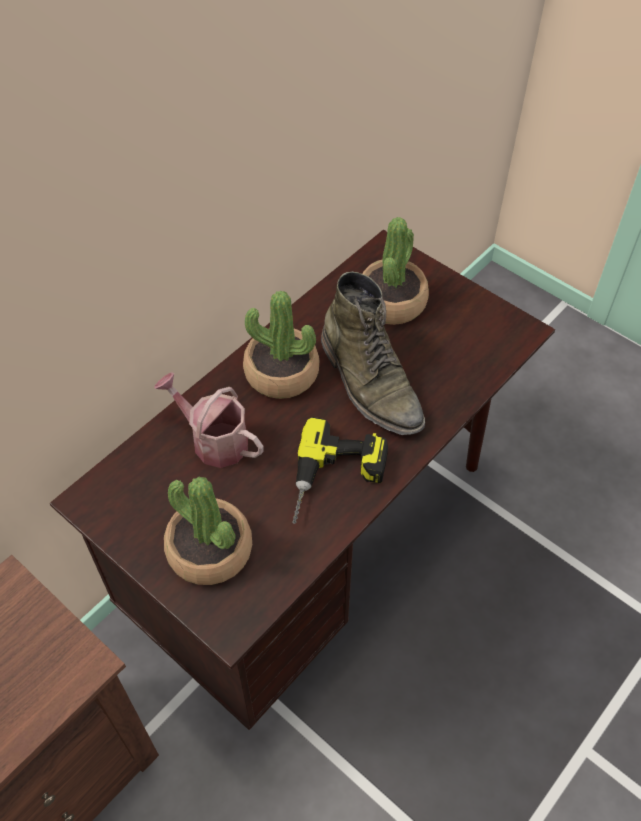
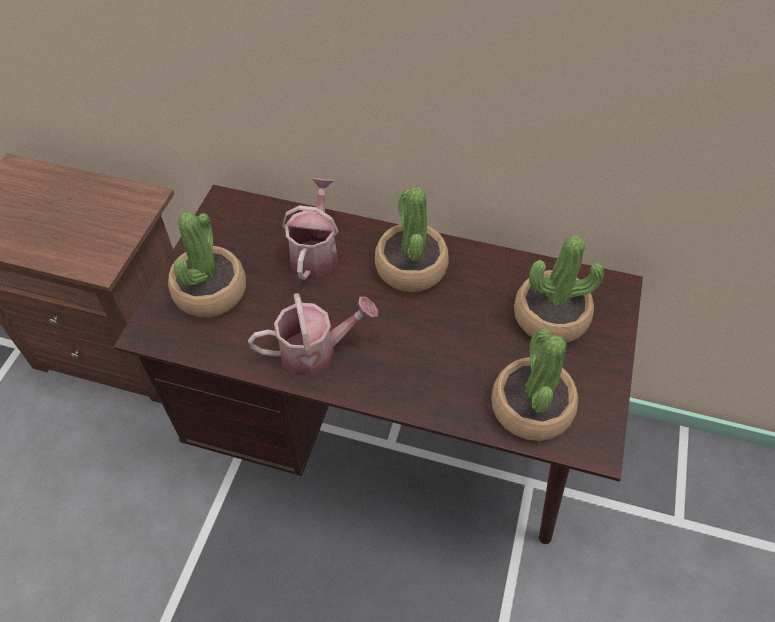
camera: 65 degrees right, 0 degrees up
power drill [292,417,388,524] -> watering can [248,293,378,376]
green boot [321,271,425,435] -> none
none -> potted plant [491,328,578,441]

